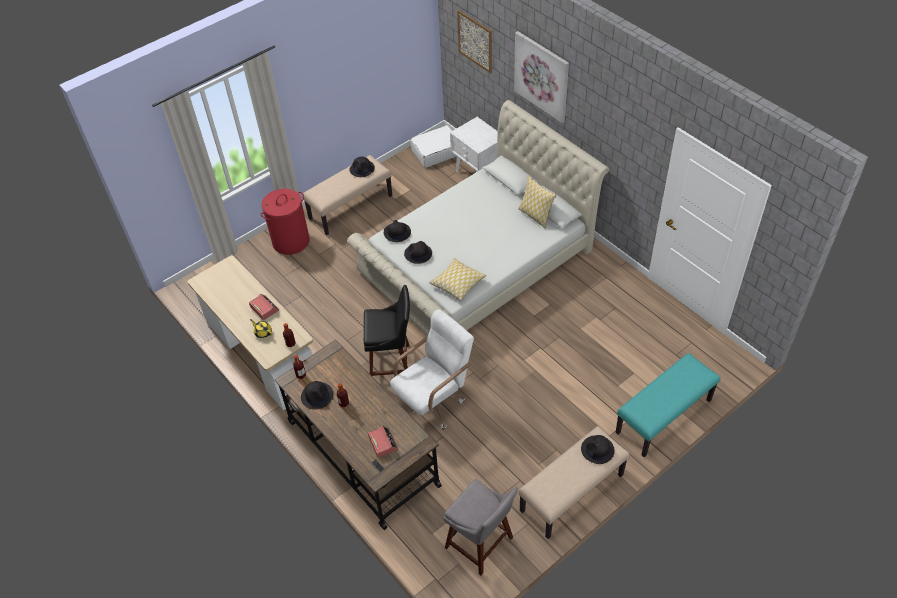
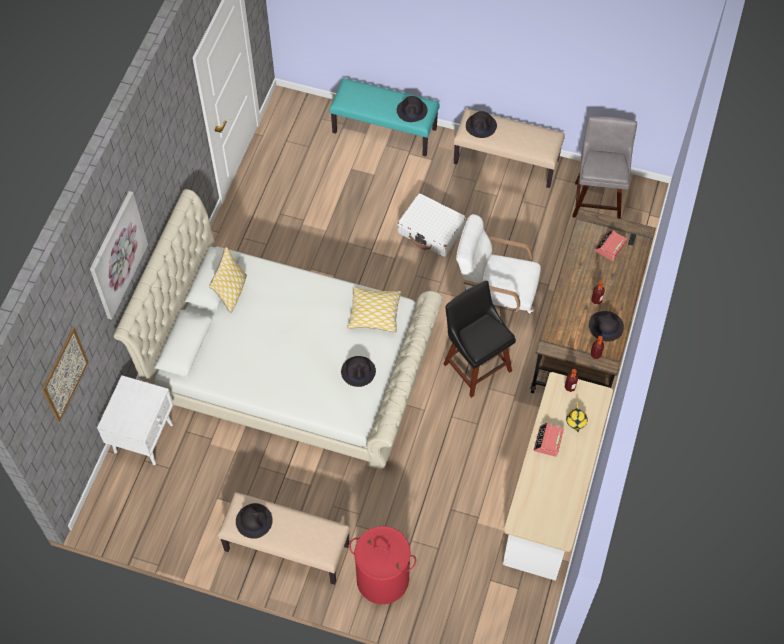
camera: 125 degrees left, 10 degrees up
black hat [384,220,411,242] -> black hat moved to [397,96,427,122]
white suitcase [410,125,457,168] -> white suitcase moved to [397,193,467,257]

